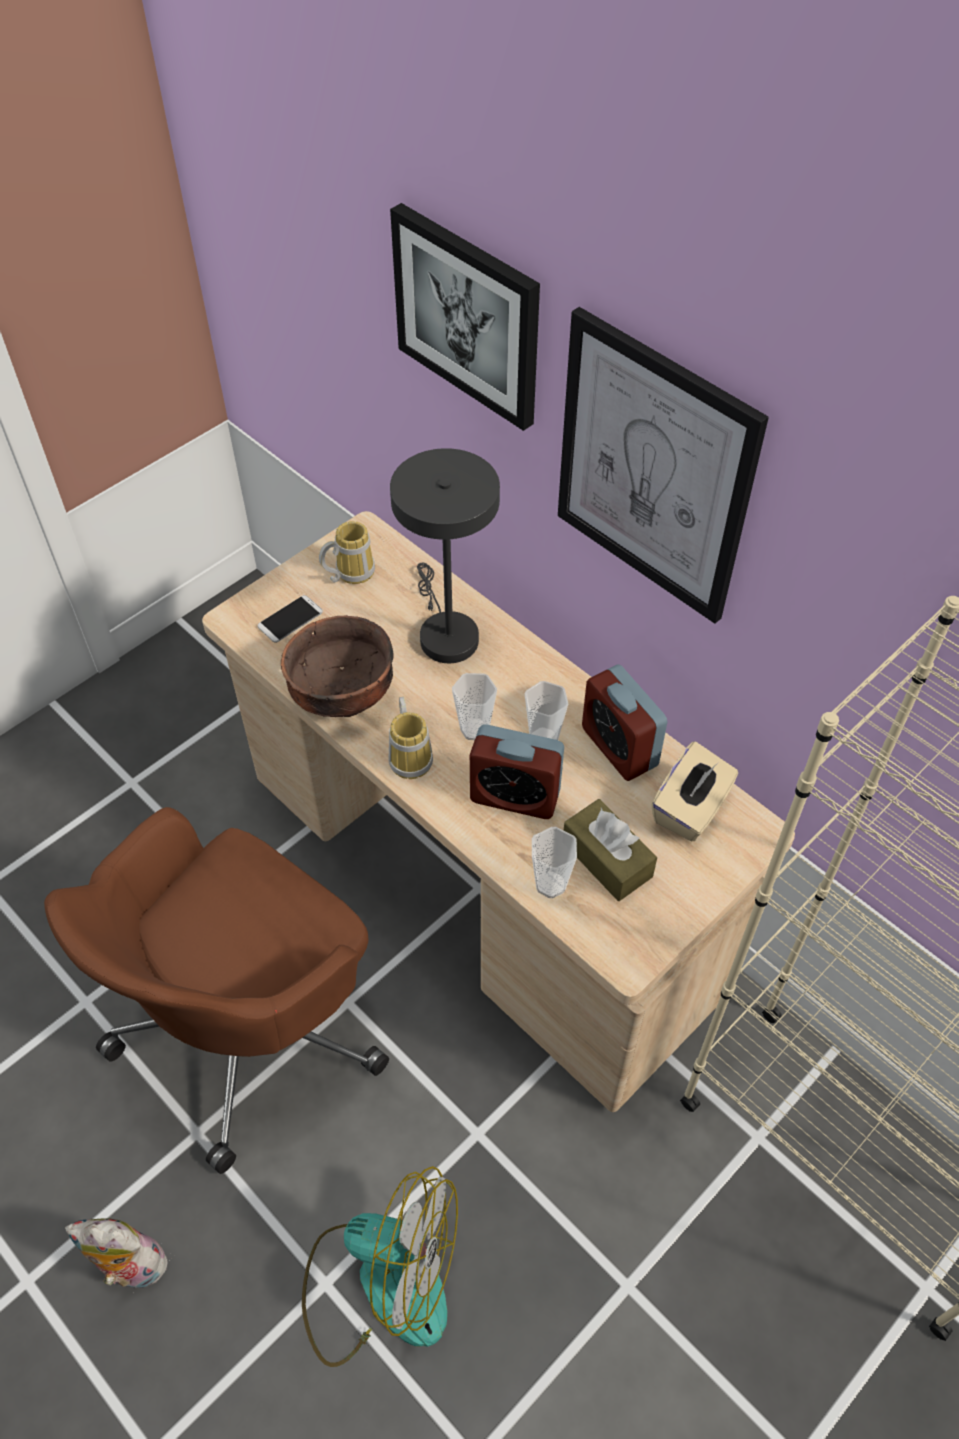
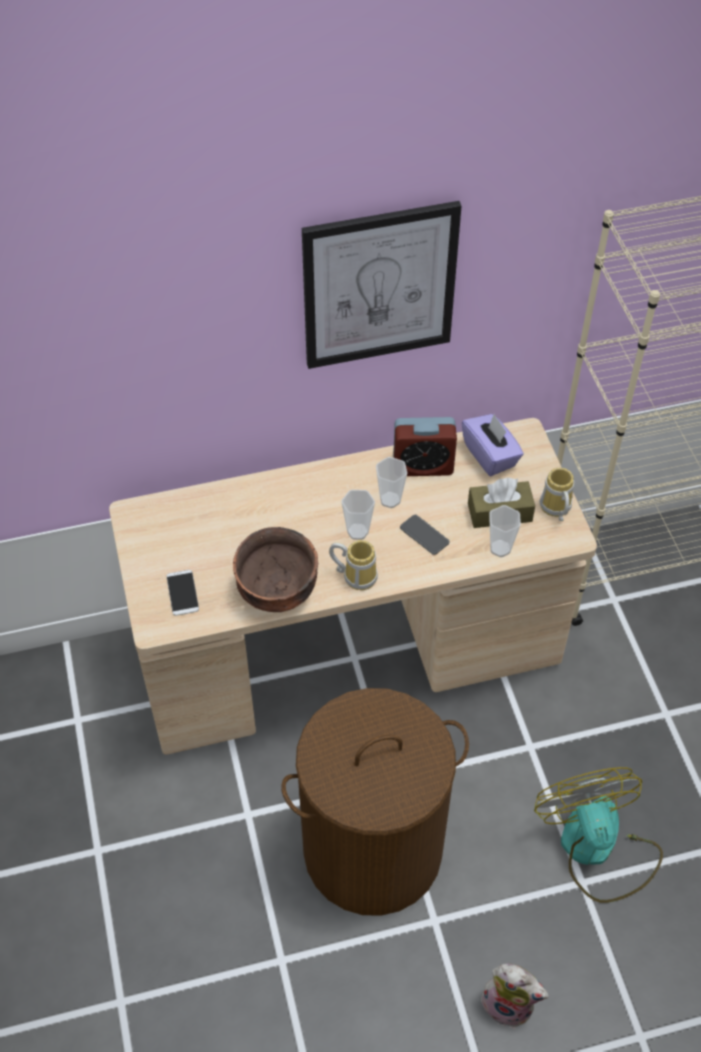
camera: 60 degrees left, 0 degrees up
brown office chair [44,807,389,1174] -> brown laundry basket [281,688,469,916]
plush toy [65,1218,171,1293] -> plush toy turned 105 degrees counterclockwise [478,963,549,1028]
fan [302,1166,458,1367] -> fan turned 60 degrees counterclockwise [534,767,663,903]
mug [319,521,375,584] -> mug moved to [540,468,574,521]
picture [390,203,540,431] -> none
grey table lamp [390,448,500,663] -> none
alarm clock [470,724,564,819] -> phone [400,515,450,555]
beige tissue box [651,741,738,841] -> purple tissue box [462,413,524,476]

